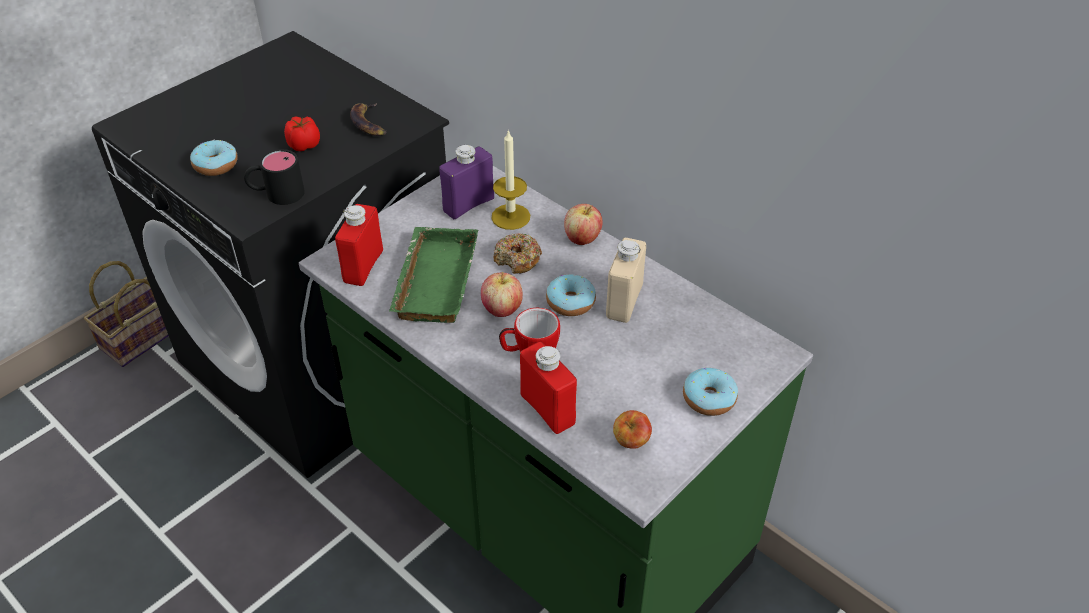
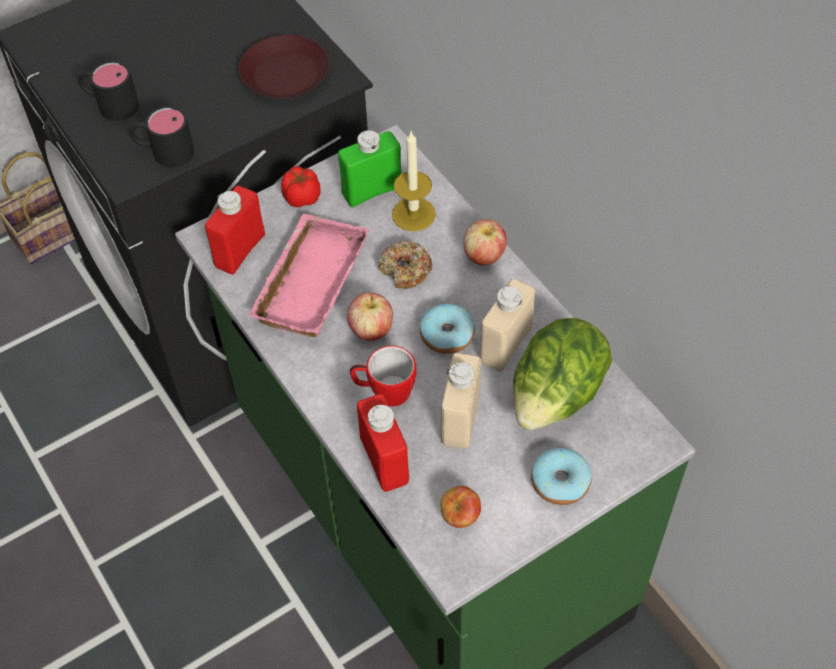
camera: 15 degrees right, 10 degrees up
donut [190,139,238,176] -> black mug [78,61,139,121]
tomato [284,116,320,151] -> tomato moved to [281,166,321,207]
banana [350,103,386,136] -> brown plate [239,35,329,98]
green tray [389,227,478,323] -> pink tray [248,214,369,337]
purple bottle [440,145,494,219] -> green bottle [338,130,401,207]
none -> beige bottle [441,353,481,449]
none -> lettuce [513,318,612,430]

